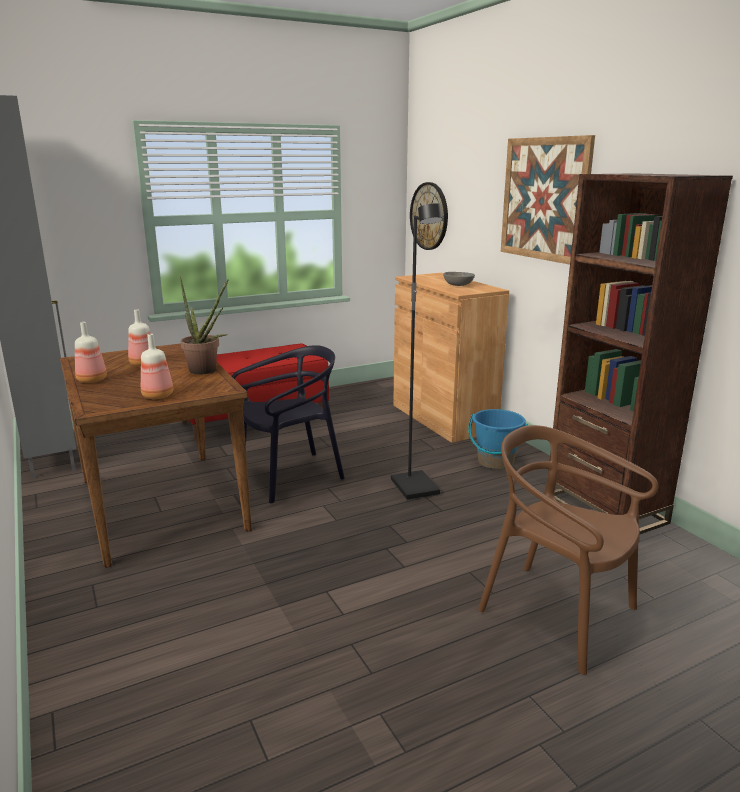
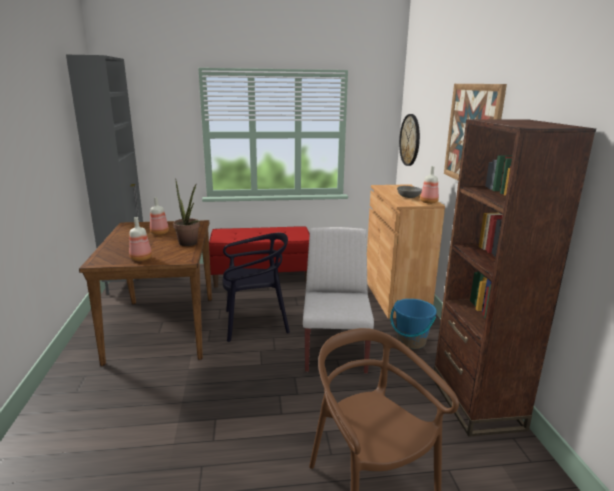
camera: 20 degrees right, 0 degrees up
bottle [75,322,107,383] -> bottle moved to [420,166,439,204]
black floor lamp [391,203,443,500] -> white chair [303,227,374,374]

